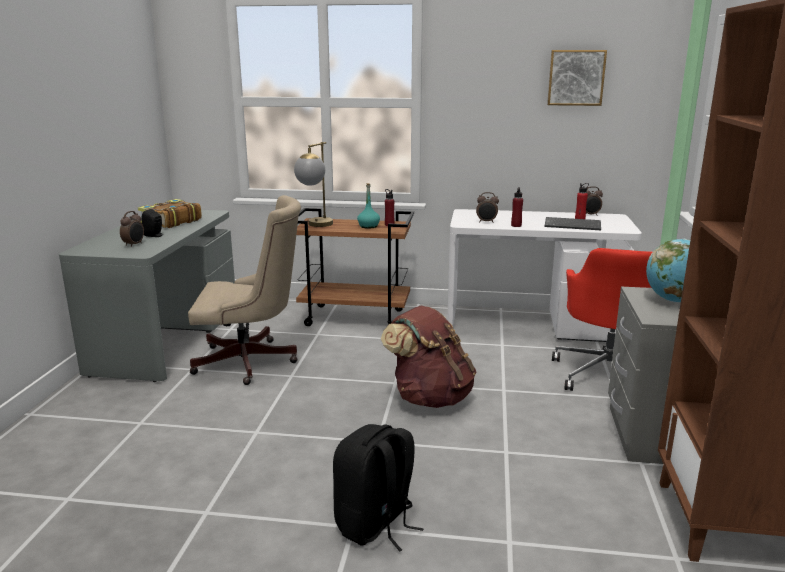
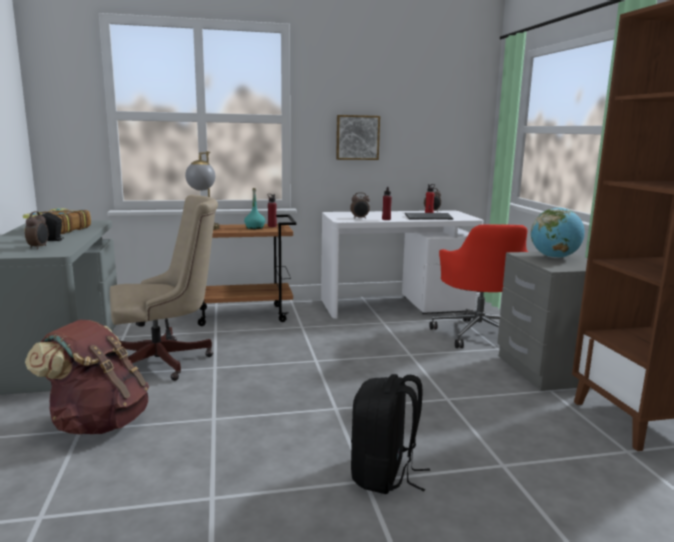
camera: 20 degrees left, 5 degrees down
brown backpack [381,306,476,408] -> brown backpack moved to [25,320,149,434]
picture [547,50,607,106] -> picture moved to [336,115,380,160]

